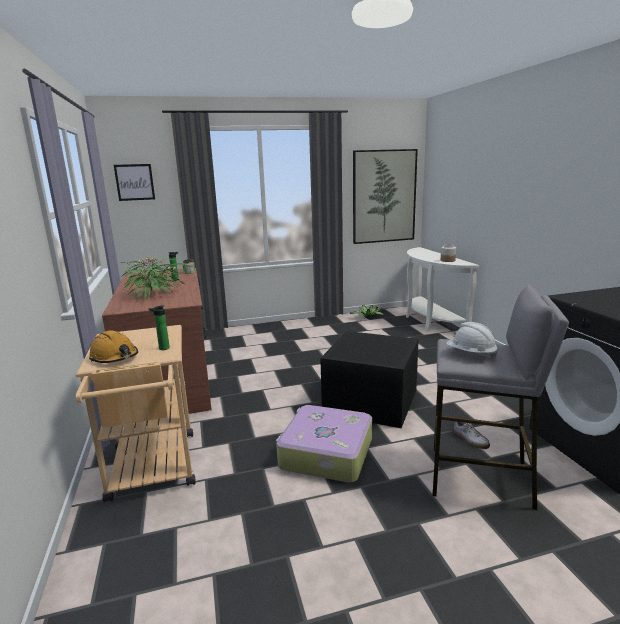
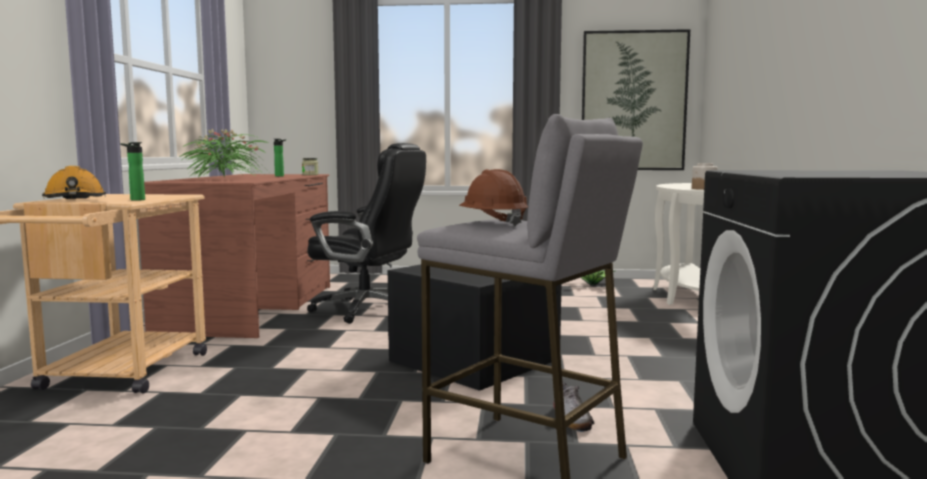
camera: 20 degrees right, 10 degrees down
picture [114,164,155,201] -> none
suitcase [276,405,372,482] -> none
white hard hat [446,322,498,359] -> brown hard hat [459,169,528,227]
none -> black office chair [307,143,426,324]

